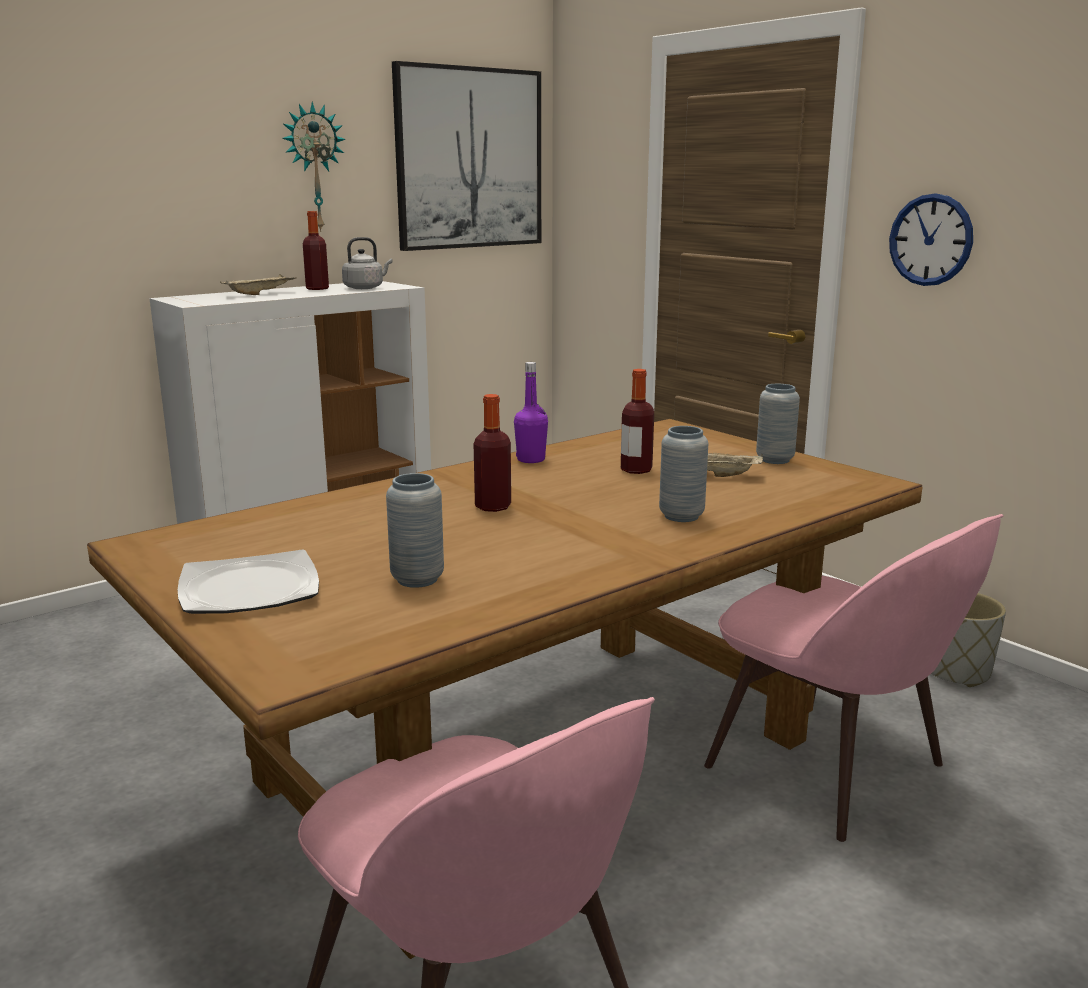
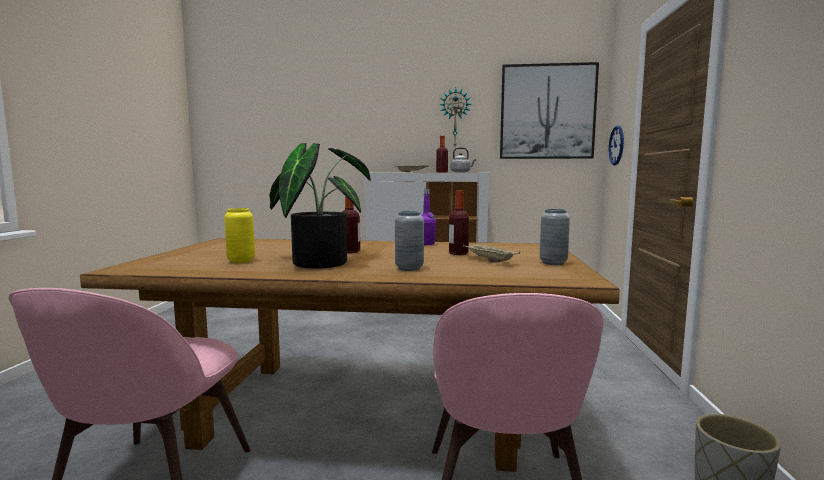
camera: 45 degrees right, 10 degrees down
plate [178,549,319,614] -> none
grey vase [386,473,444,588] -> yellow vase [224,208,255,263]
wall clock [889,194,973,286] -> wall clock moved to [609,126,624,165]
none -> potted plant [269,143,371,269]

